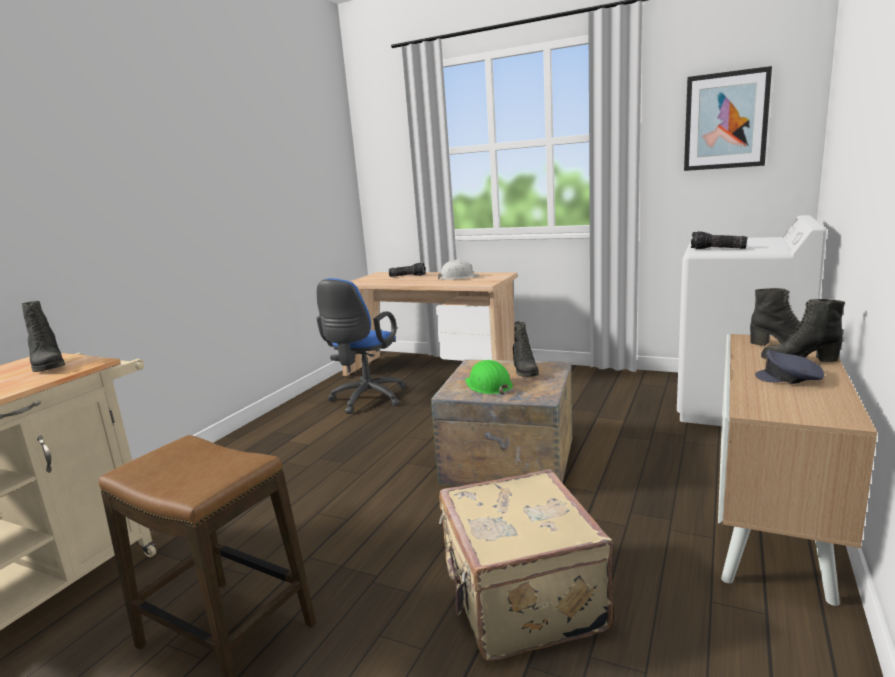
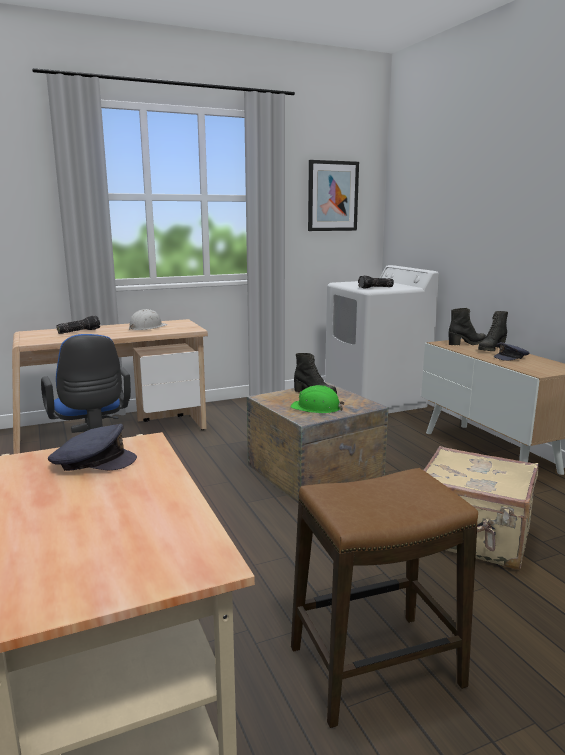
camera: 50 degrees left, 0 degrees up
black boot [22,301,65,372] -> grey cap [48,424,137,471]

